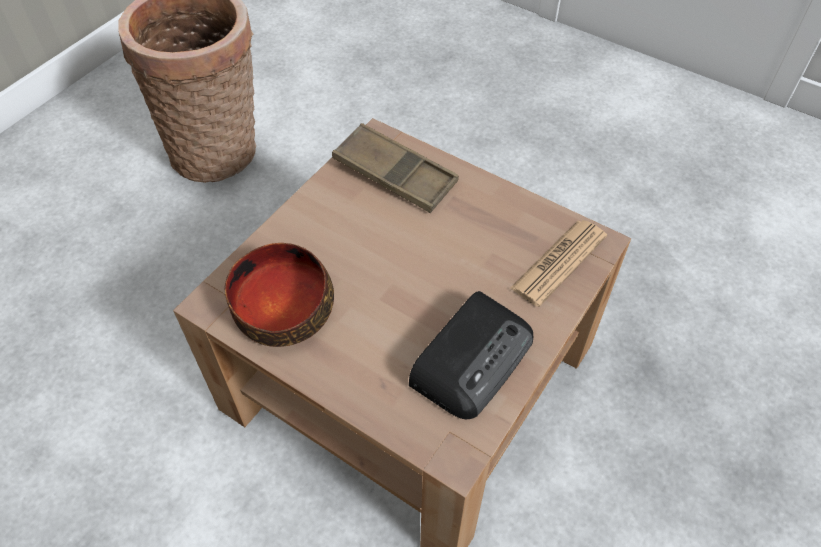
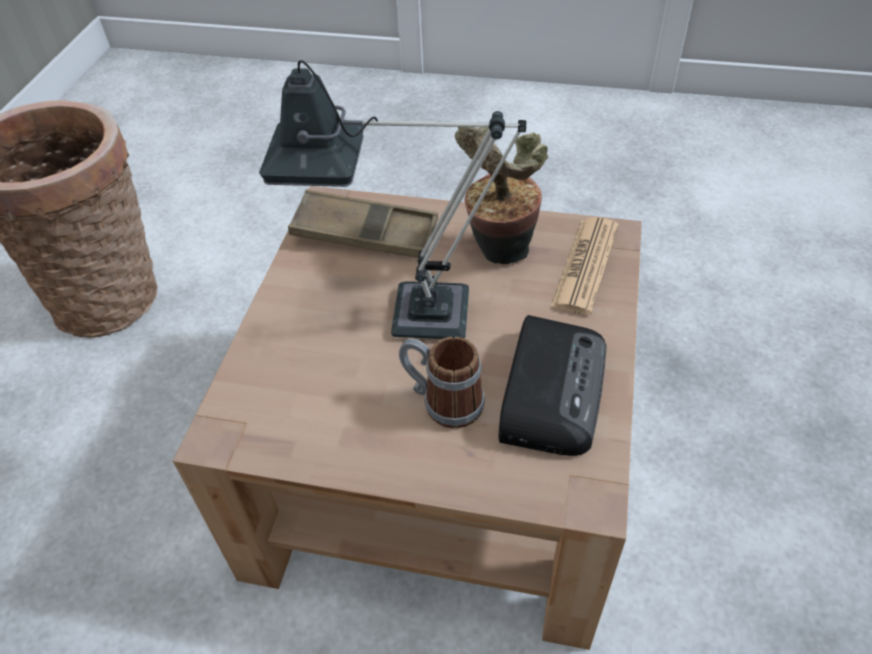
camera: 20 degrees left, 5 degrees down
bowl [225,243,334,347] -> none
none -> table lamp [259,60,526,339]
none -> mug [399,337,485,428]
none -> potted plant [455,127,548,264]

